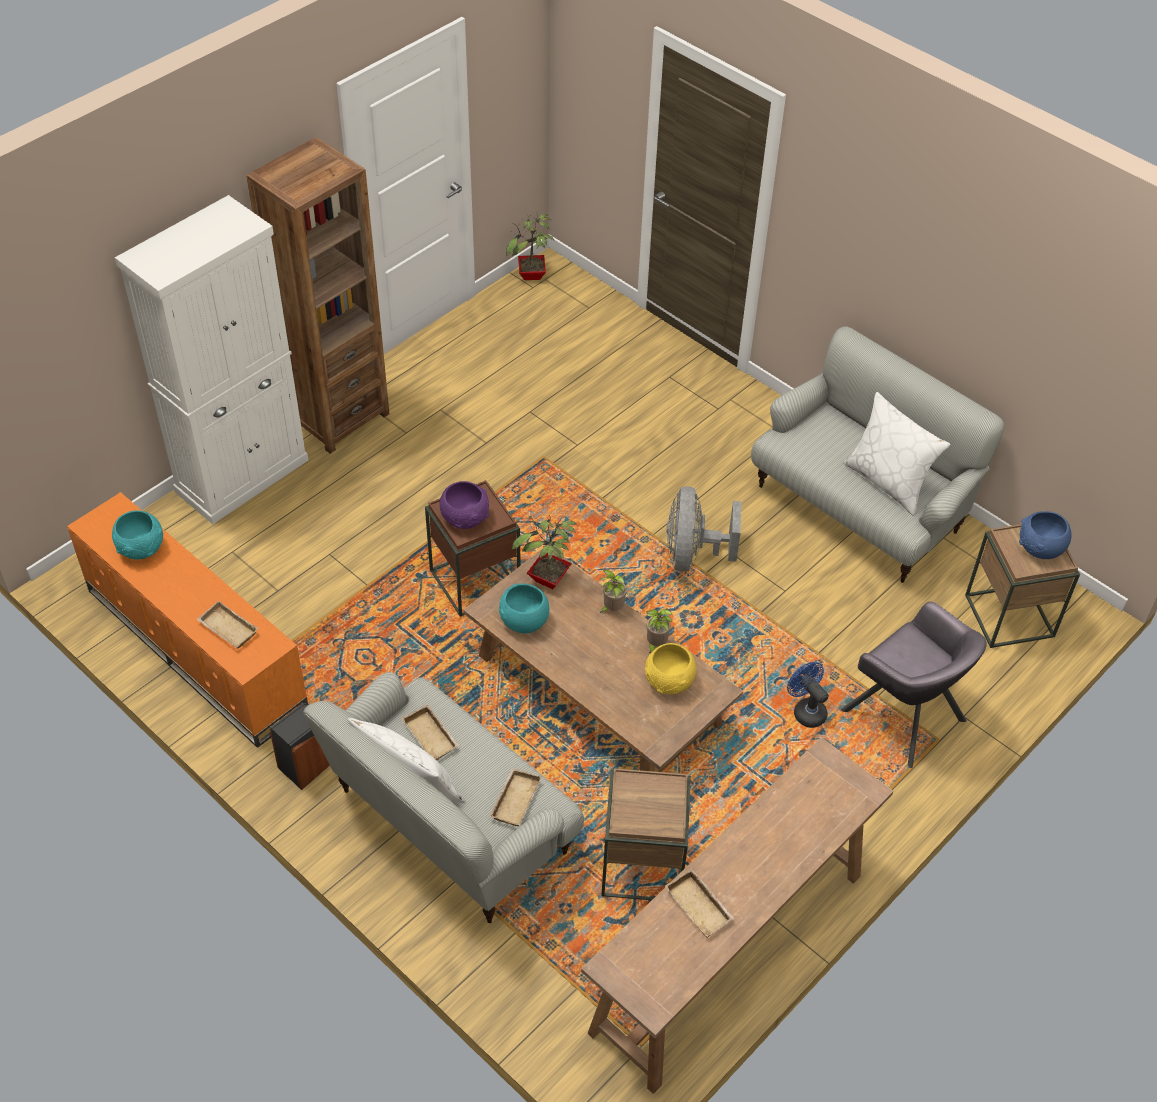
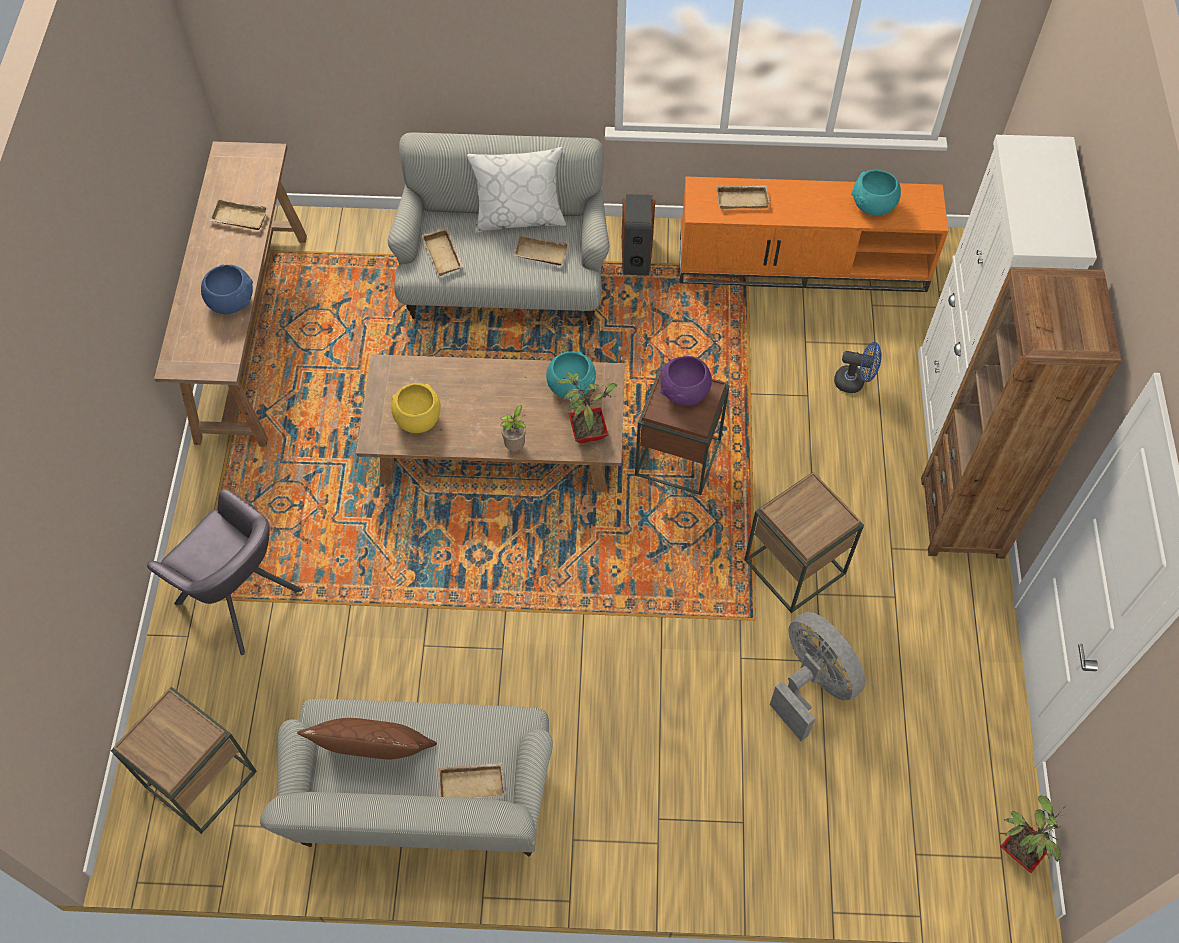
camera: 140 degrees right, 10 degrees up
brown side table [601,768,691,900] -> brown side table moved to [744,472,864,613]
potted plant [646,609,672,654] -> none
grey fan [667,486,741,572] -> grey fan moved to [770,612,865,741]
blue fan [787,662,829,728] -> blue fan moved to [834,342,881,393]
grey armchair [841,602,987,768] -> grey armchair turned 150 degrees counterclockwise [147,489,302,655]
white pillow [843,392,950,516] -> brown pillow [297,718,437,759]
blue bowl [1019,511,1072,559] -> blue bowl moved to [201,265,253,314]
none -> beige tray [438,763,505,798]

